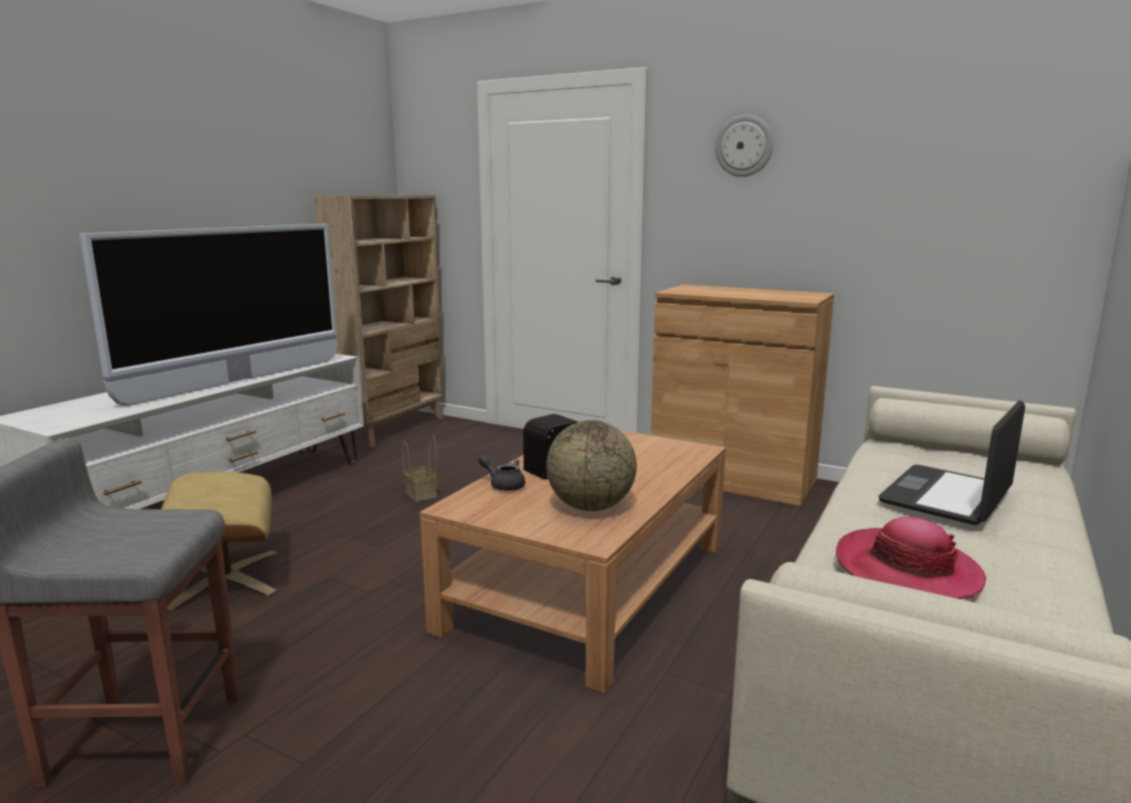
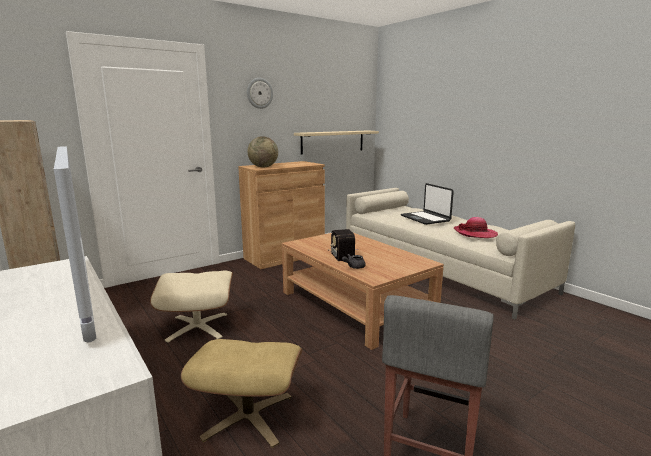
camera: 65 degrees left, 0 degrees up
basket [402,436,437,501] -> beige ottoman [150,271,233,343]
globe [546,420,637,511] -> globe moved to [247,136,278,167]
none -> beige shelf [294,131,379,154]

